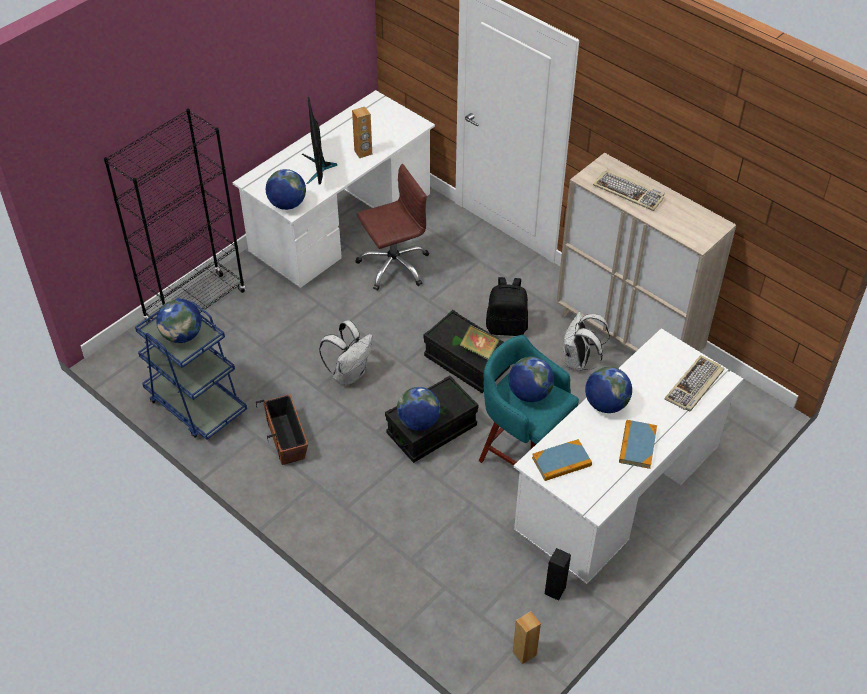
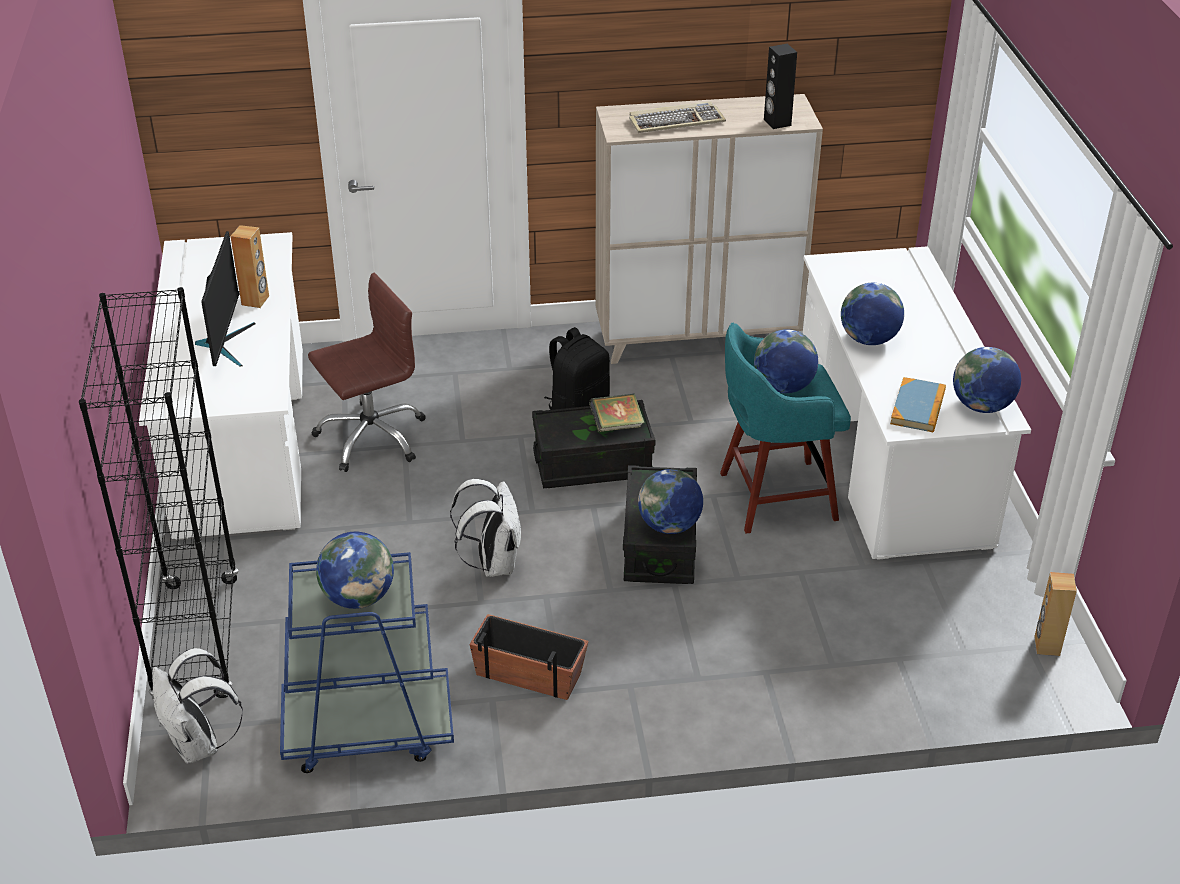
camera: 50 degrees left, 10 degrees down
globe [266,169,306,210] -> globe moved to [953,347,1021,413]
monitor [302,97,337,185] -> monitor turned 120 degrees counterclockwise [195,231,256,366]
brown office chair [356,164,429,291] -> brown office chair turned 45 degrees clockwise [308,273,426,472]
black speaker [545,548,571,601] -> black speaker moved to [764,44,797,129]
white backpack [563,312,610,371] -> white backpack moved to [152,648,243,764]
book [619,420,657,469] -> none
keyboard [664,355,724,411] -> none

